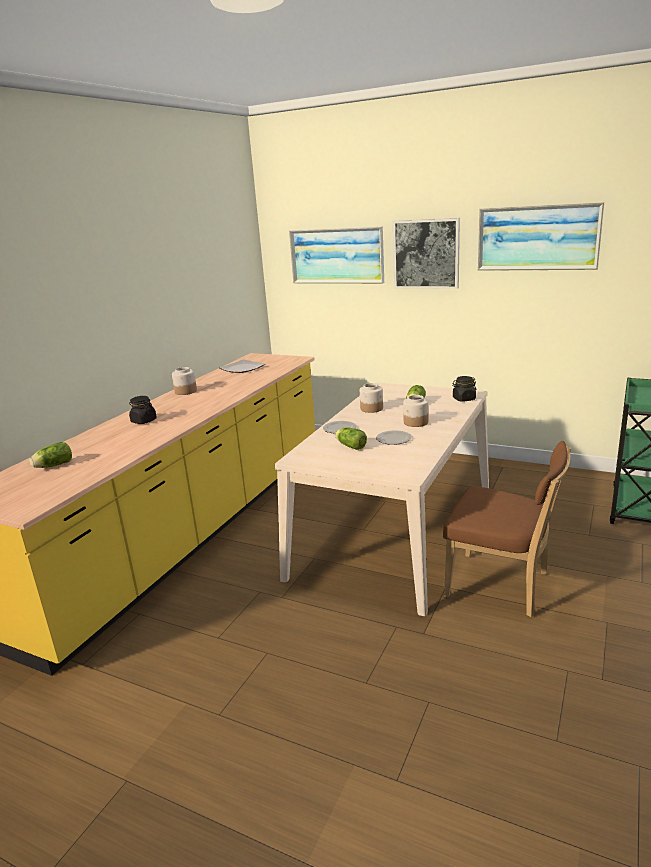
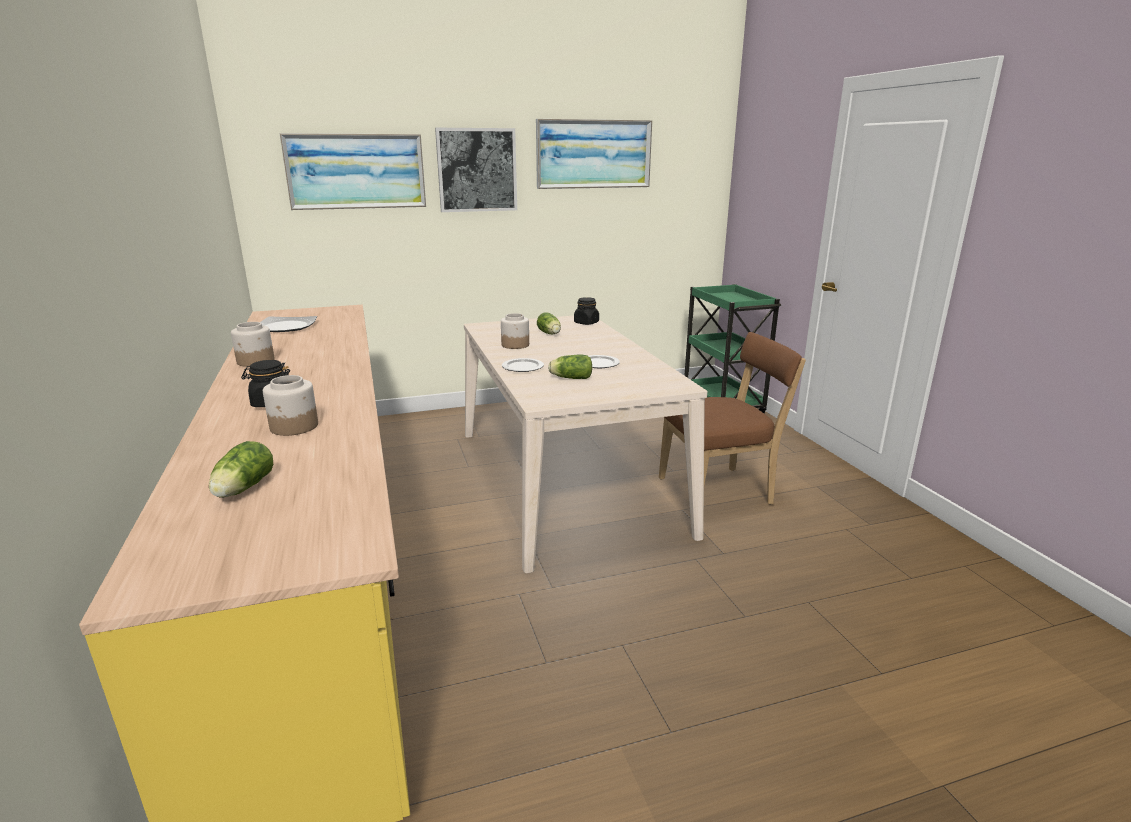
camera: 45 degrees left, 0 degrees up
jar [403,395,428,427] -> jar moved to [263,375,318,436]

